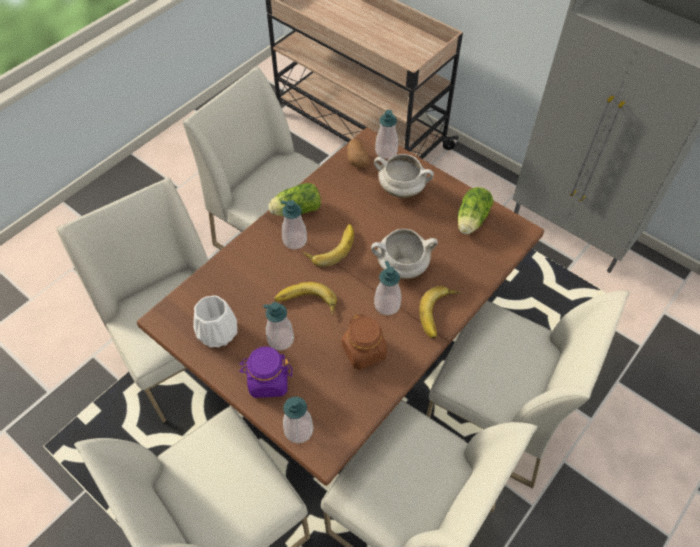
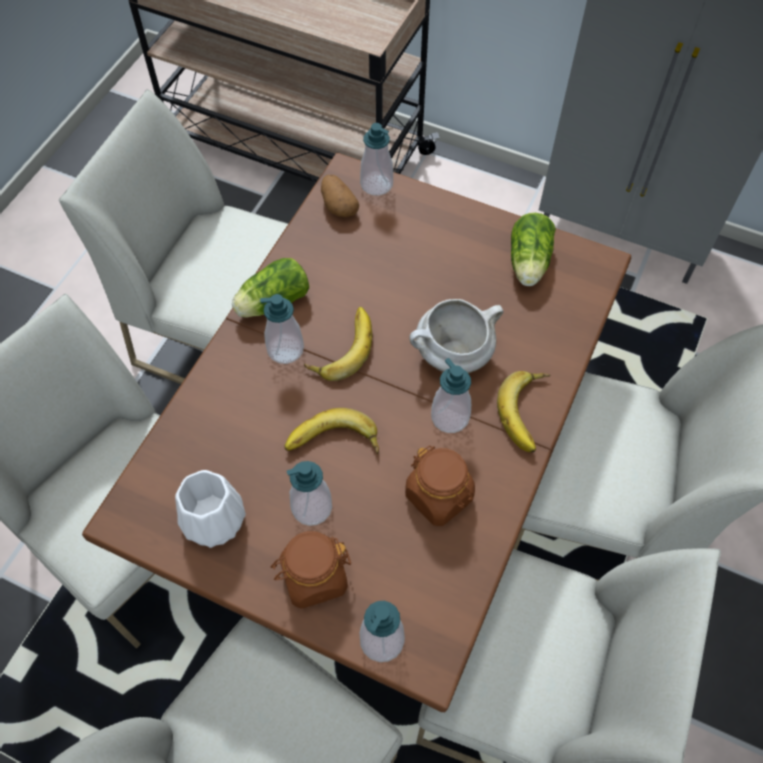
camera: 15 degrees left, 5 degrees up
purple jar [239,346,292,398] -> brown jar [271,531,351,609]
white cooking pot [374,154,434,198] -> none

